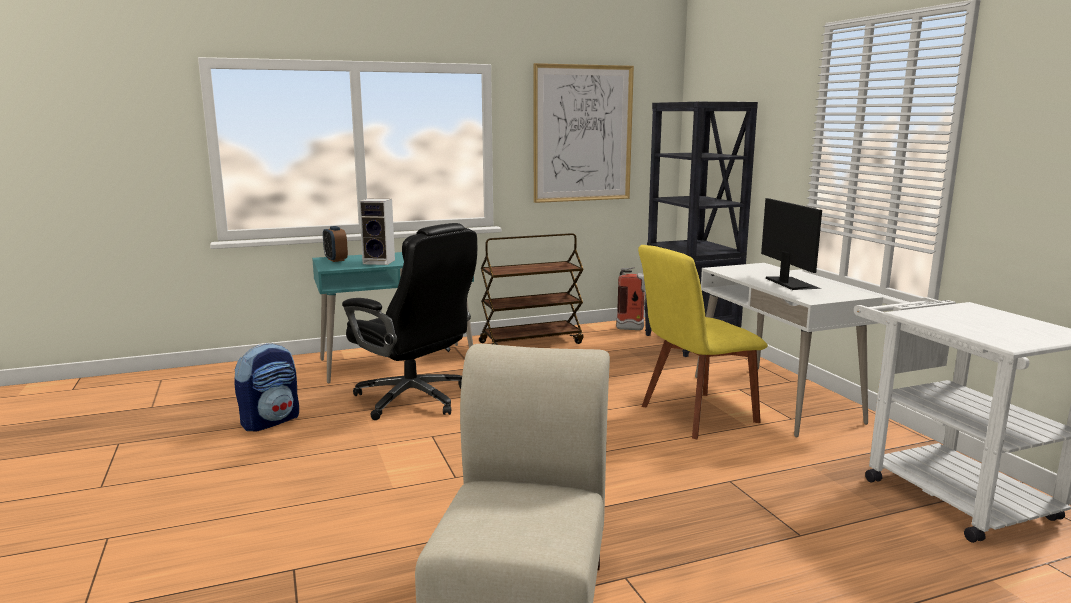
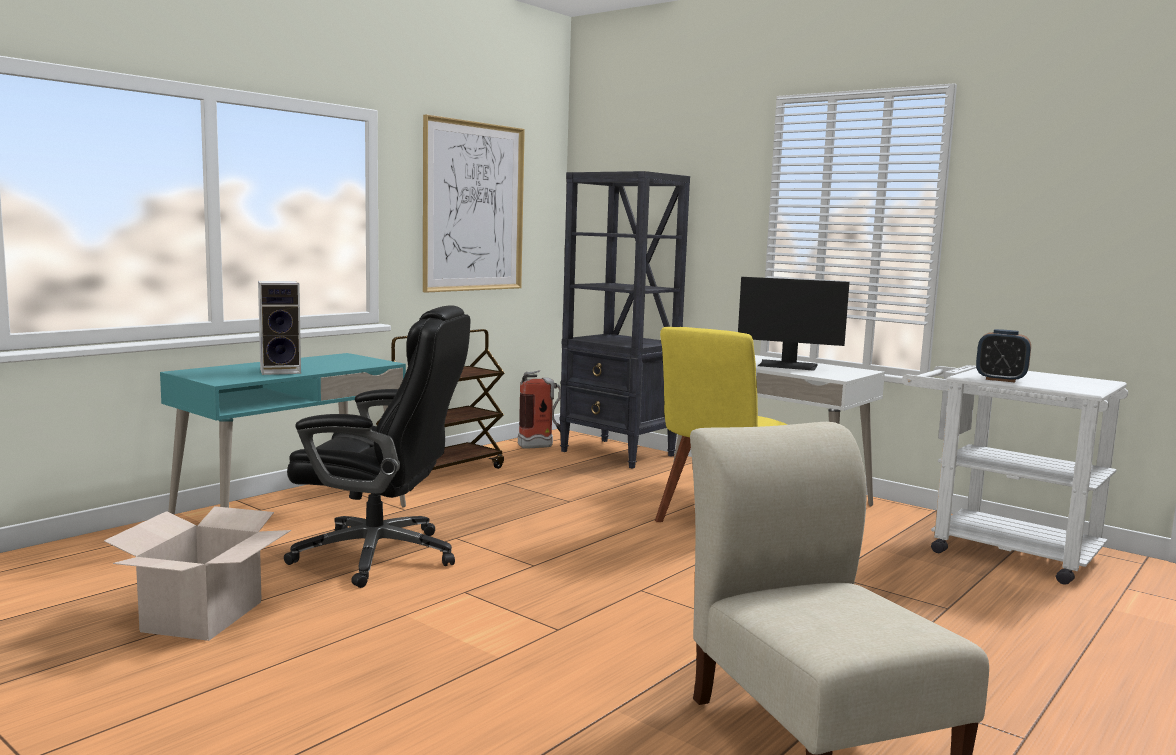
camera: 30 degrees left, 5 degrees down
backpack [234,343,299,431] -> cardboard box [104,506,291,641]
alarm clock [323,226,348,262] -> alarm clock moved to [976,329,1031,382]
monitor [761,198,822,290] -> monitor turned 150 degrees clockwise [738,277,850,371]

